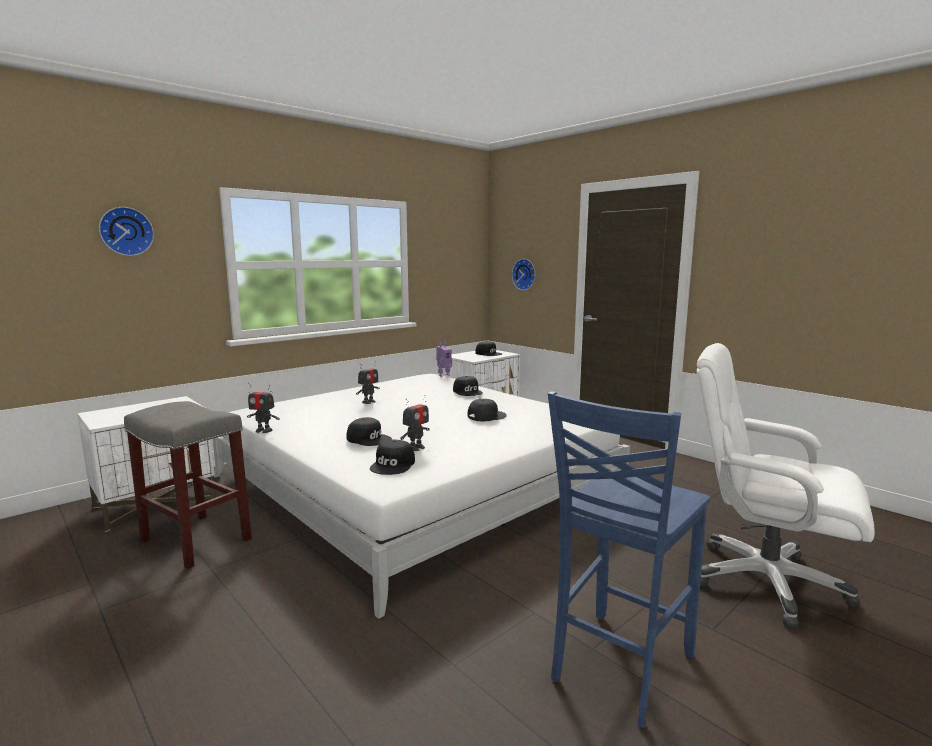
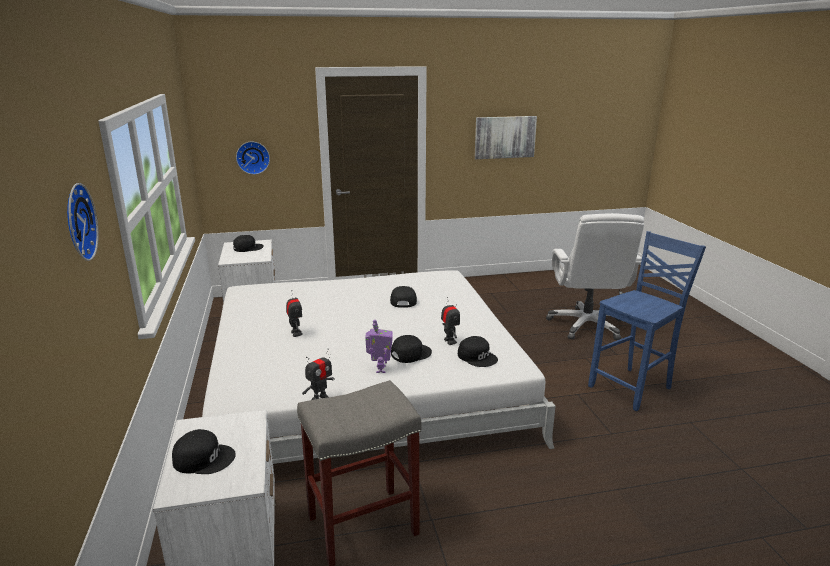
camera: 60 degrees left, 10 degrees up
toy robot [436,339,452,377] -> toy robot moved to [365,320,393,373]
black cap [453,376,483,396] -> black cap moved to [172,429,236,474]
blue chair [548,391,710,728] -> blue chair turned 105 degrees counterclockwise [588,231,706,411]
white office chair [697,343,875,628] -> white office chair turned 60 degrees counterclockwise [546,213,644,340]
none -> picture [474,116,537,159]

